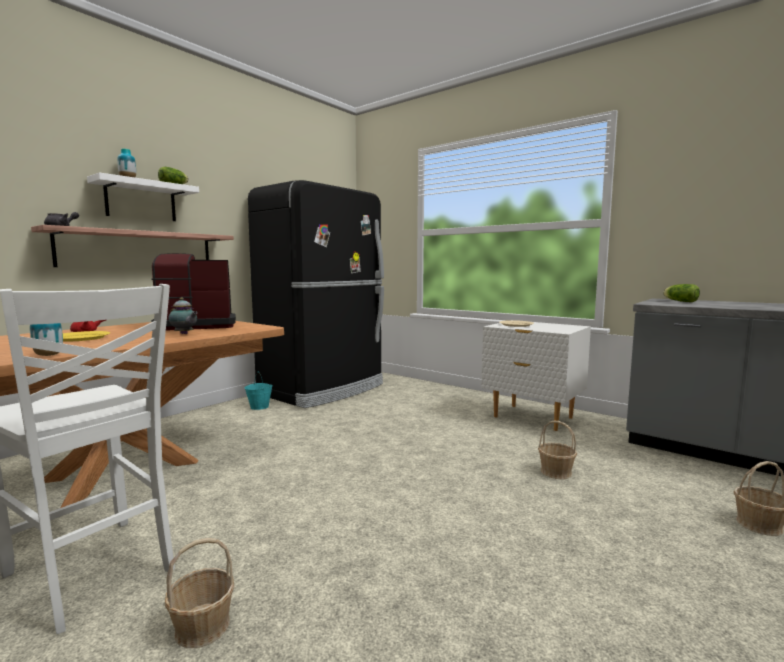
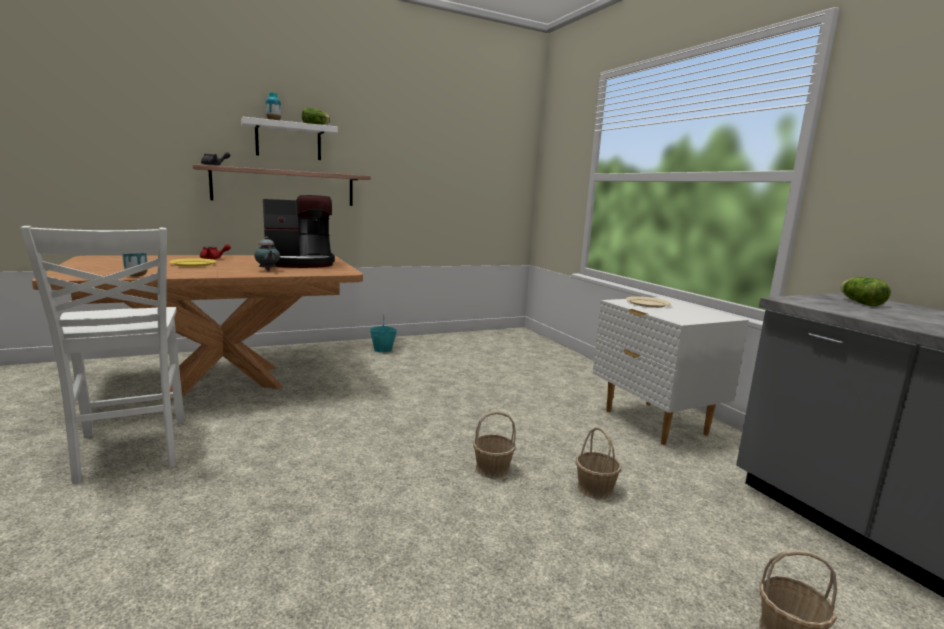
camera: 25 degrees right, 5 degrees up
coffee machine [151,253,236,331] -> coffee machine turned 150 degrees clockwise [263,195,335,268]
basket [165,538,234,648] -> basket moved to [473,411,516,478]
black fridge [248,180,384,408] -> none

